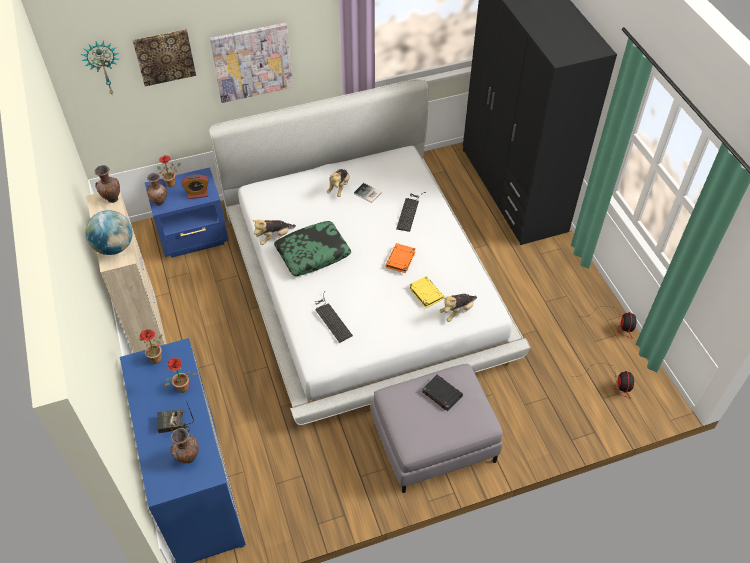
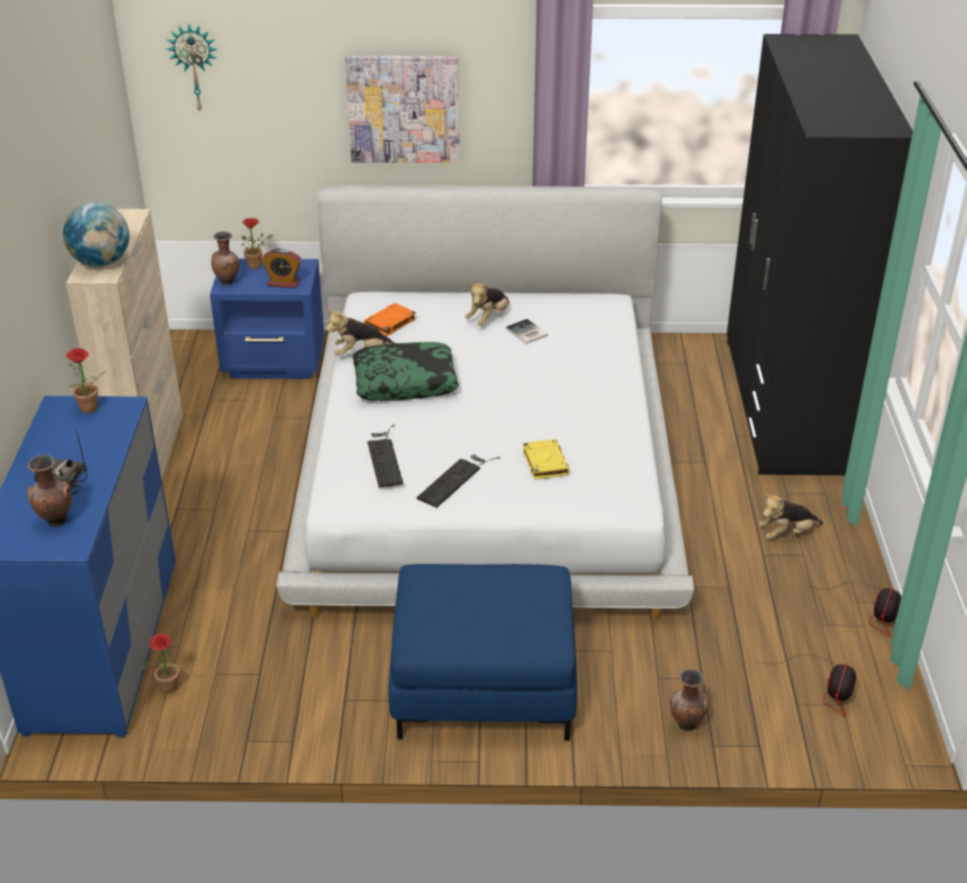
camera: 20 degrees right, 15 degrees down
brown vase [94,165,120,203] -> brown vase moved to [670,669,709,731]
picture [133,29,196,86] -> none
potted plant [165,358,197,393] -> potted plant moved to [138,634,188,693]
grey ottoman [371,364,503,493] -> blue ottoman [389,564,577,741]
orange book [385,243,416,273] -> orange book moved to [364,303,416,336]
keyboard [396,192,426,232] -> keyboard moved to [417,454,500,508]
black book [422,375,463,412] -> none
plush toy [440,294,477,322] -> plush toy moved to [759,494,823,539]

